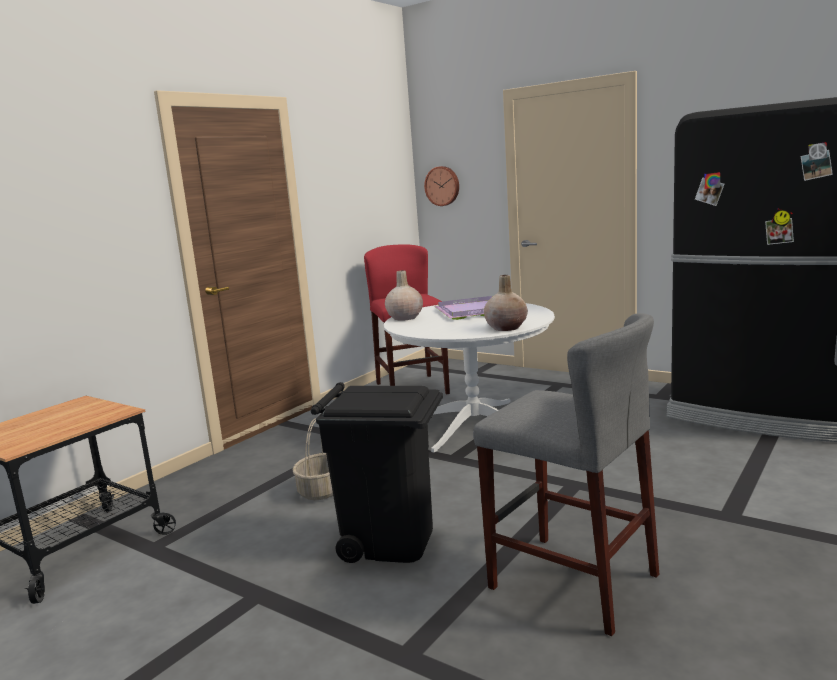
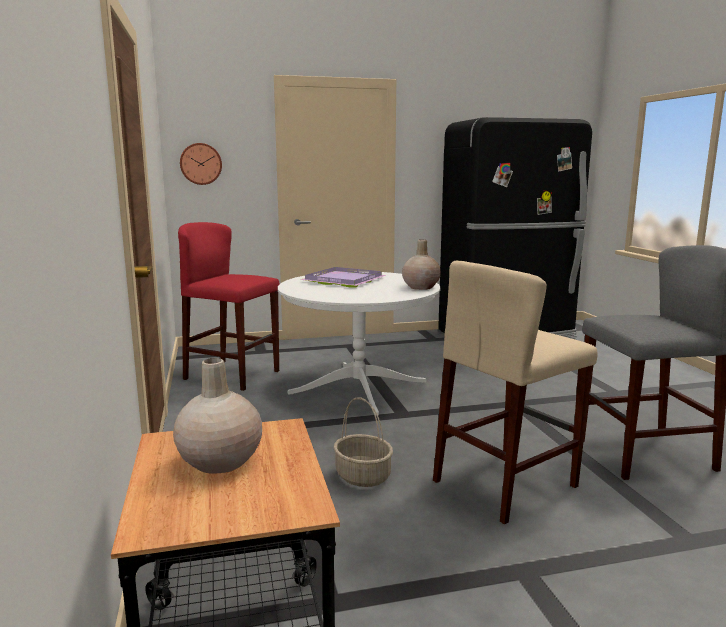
camera: 50 degrees left, 0 degrees up
black trash can [311,382,443,563] -> beige stool [433,260,598,524]
beige vase [385,270,423,321] -> beige vase moved to [173,358,262,473]

